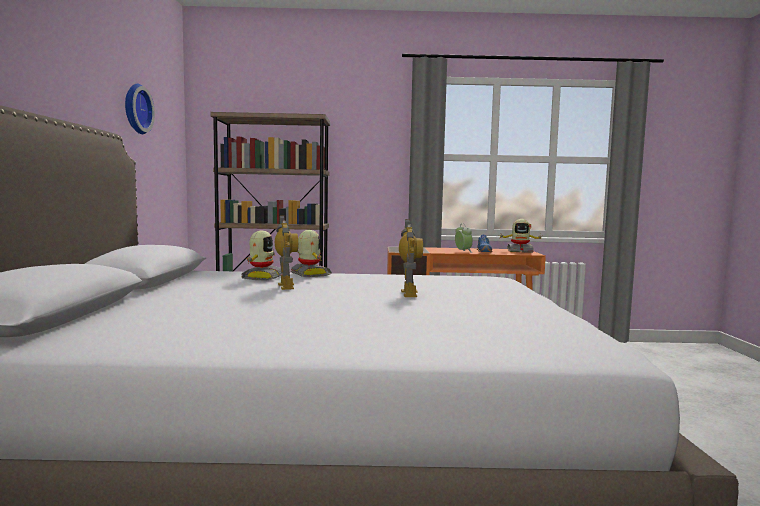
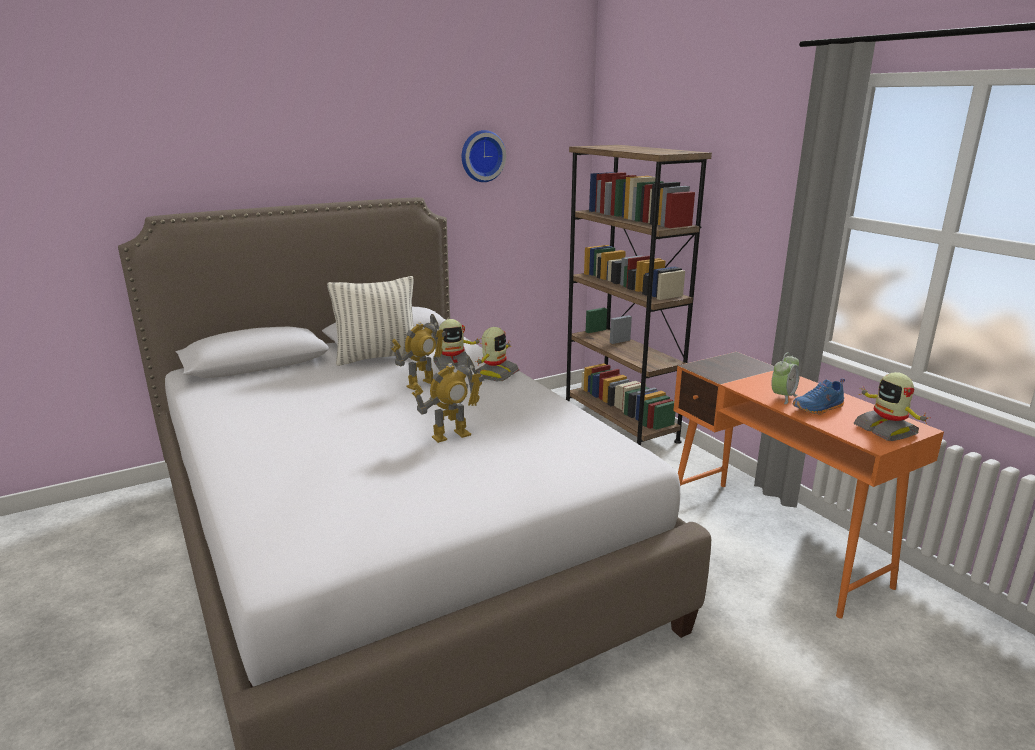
camera: 60 degrees right, 15 degrees up
none -> pillow [327,276,417,366]

